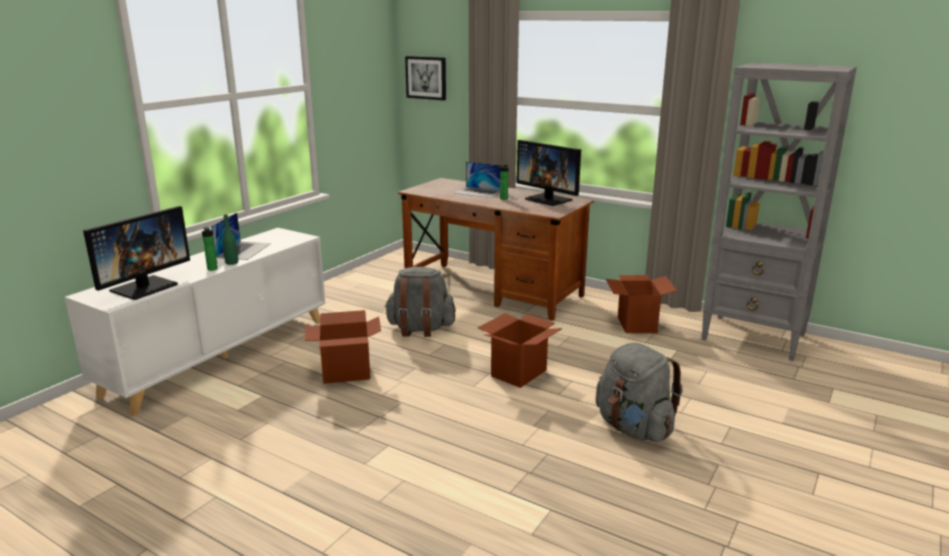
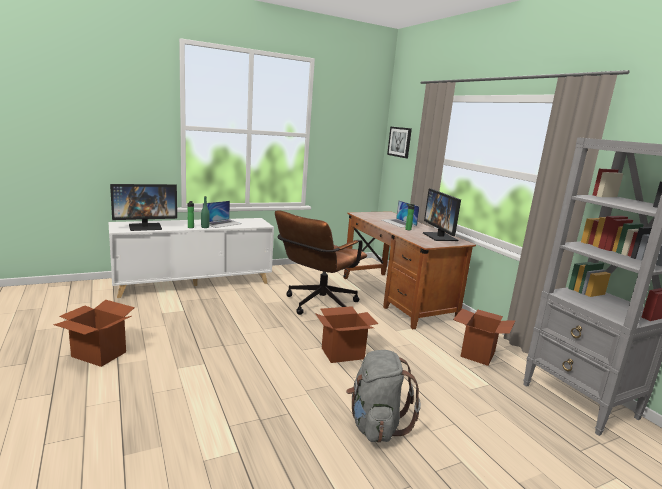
camera: 30 degrees right, 5 degrees down
cardboard box [305,310,381,384] -> cardboard box moved to [53,300,135,367]
grey backpack [384,267,456,337] -> brown office chair [275,210,367,315]

